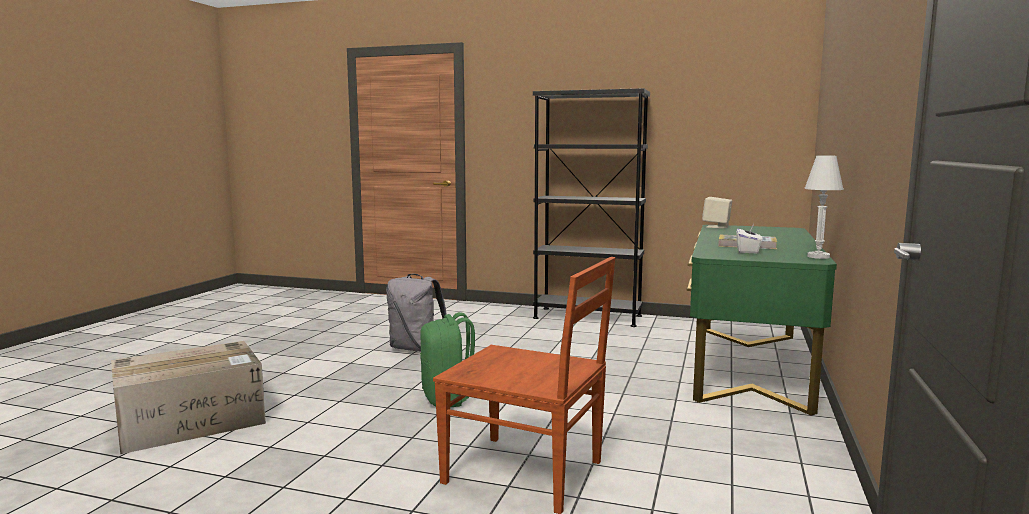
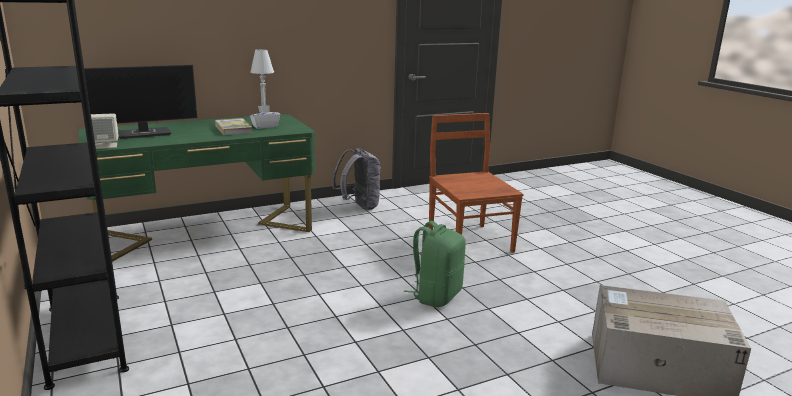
camera: 135 degrees left, 10 degrees up
grey backpack [386,274,447,351] -> grey backpack moved to [332,148,381,210]
none -> monitor [84,65,197,139]

